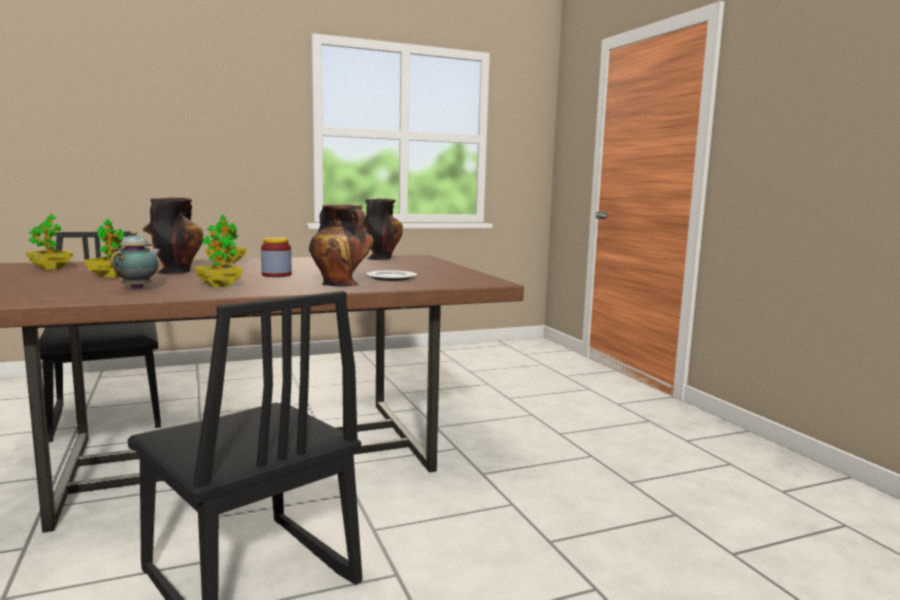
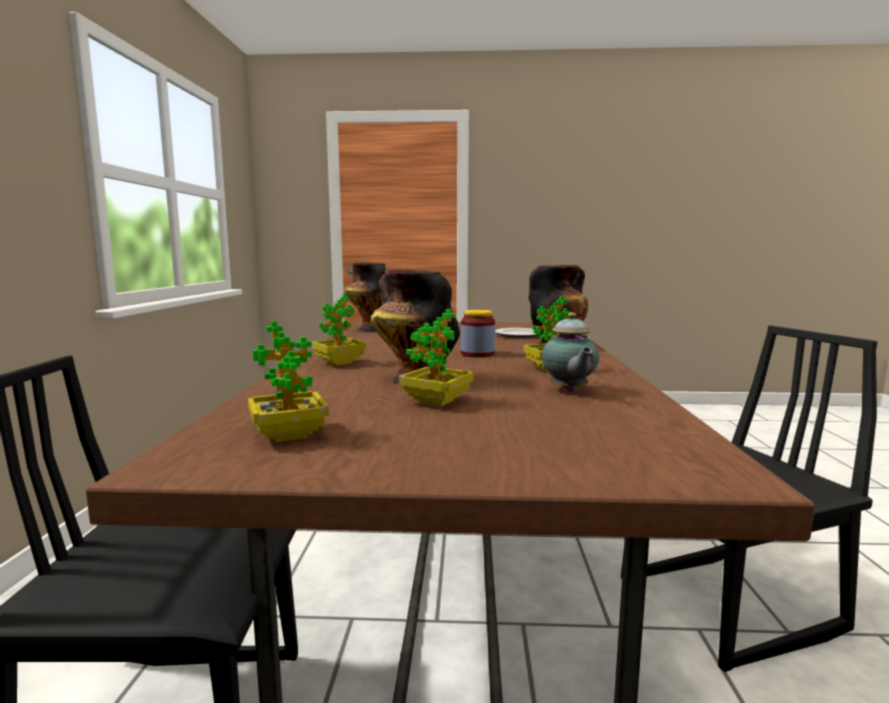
camera: 65 degrees left, 0 degrees up
teapot [110,231,161,290] -> teapot turned 135 degrees counterclockwise [542,312,599,392]

